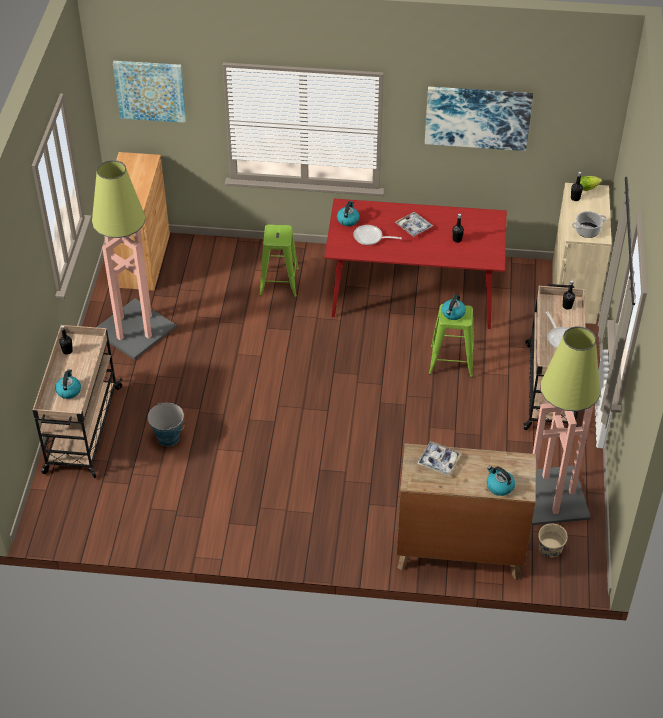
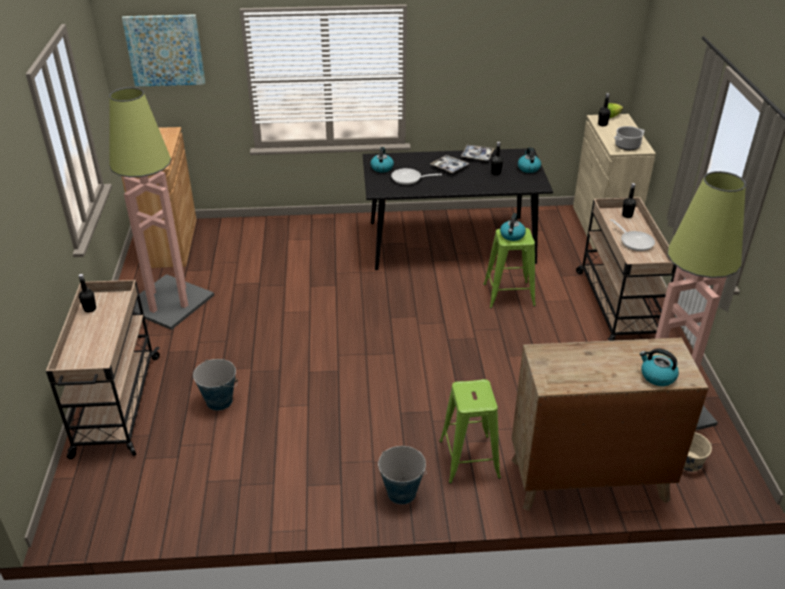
camera: 10 degrees left, 10 degrees down
kettle [55,369,81,399] -> kettle moved to [518,147,541,173]
green stool [259,224,299,297] -> green stool moved to [439,379,501,484]
red dining table [324,199,507,329] -> black dining table [363,148,553,270]
tray [417,441,461,476] -> tray moved to [461,145,494,160]
picture [425,87,533,151] -> none
none -> bucket [378,446,427,504]

